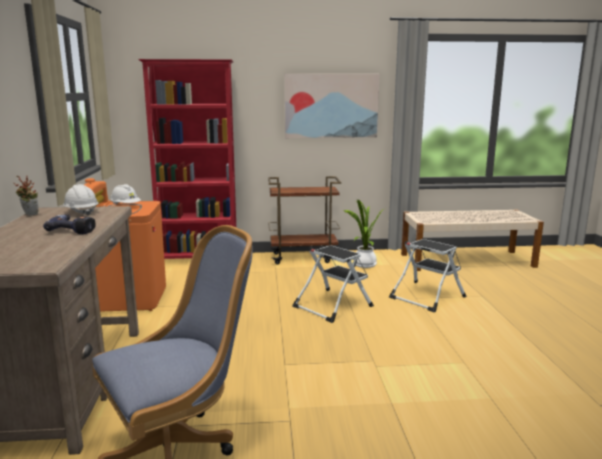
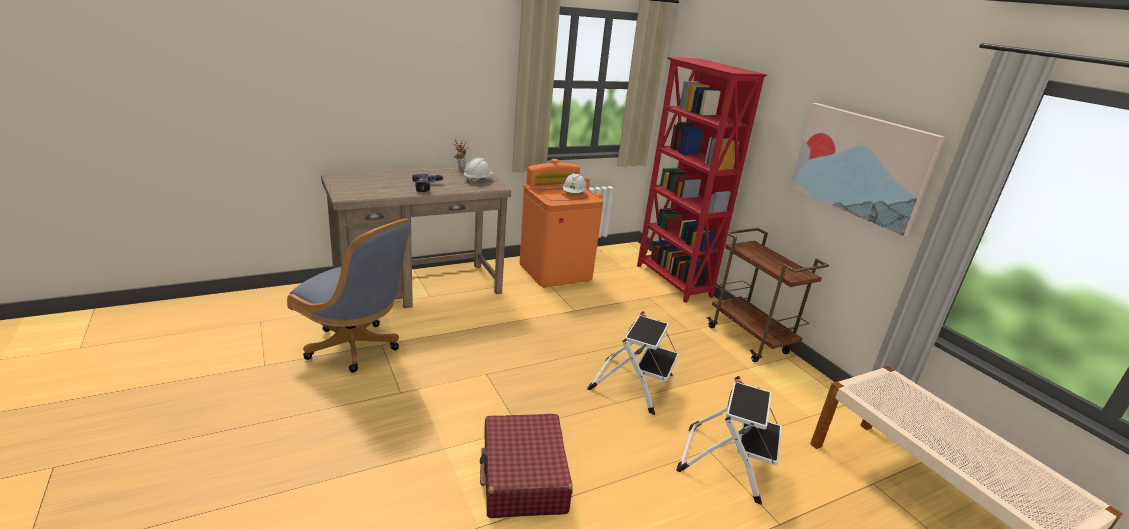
camera: 65 degrees right, 10 degrees up
potted plant [343,200,384,268] -> none
none -> red suitcase [480,414,573,518]

